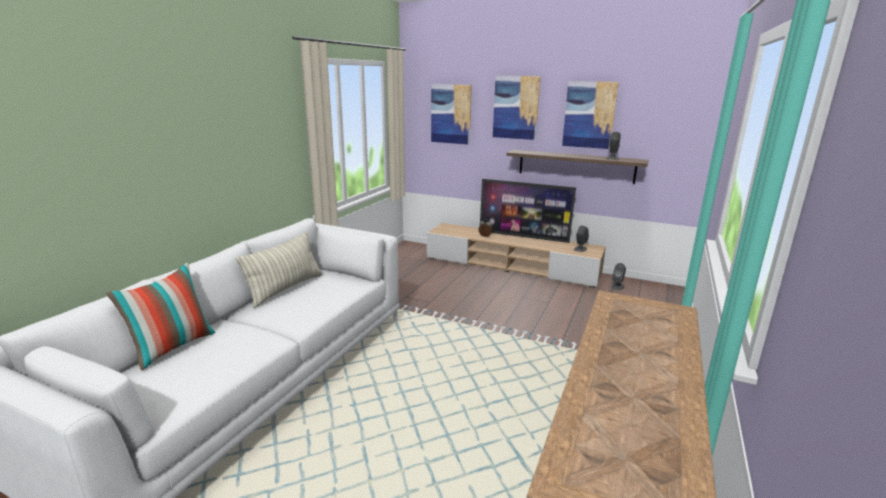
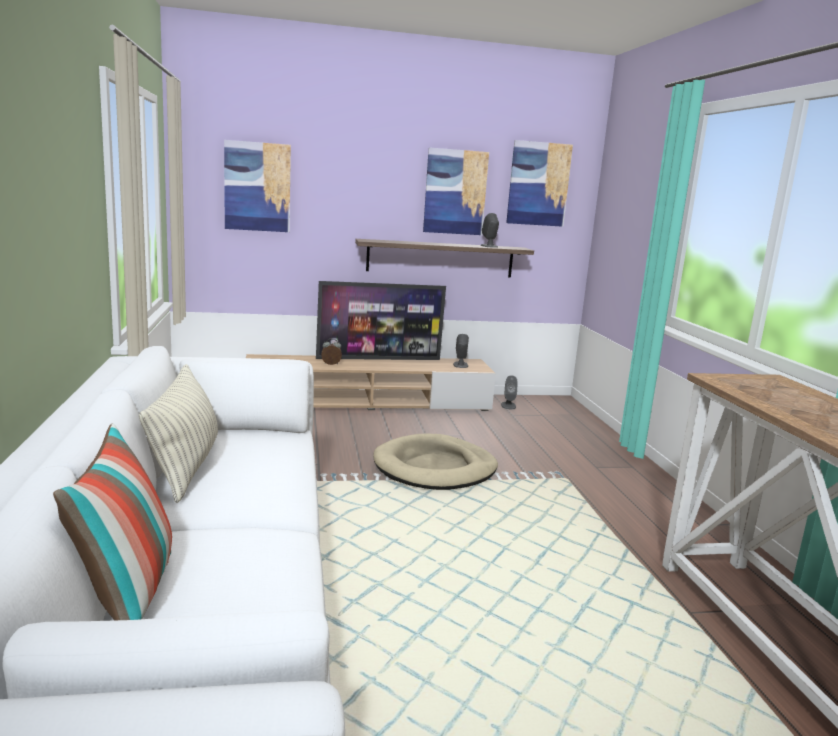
camera: 35 degrees left, 5 degrees down
picture [493,76,541,140] -> picture moved to [506,140,573,227]
none -> beige dog bed [373,434,498,490]

